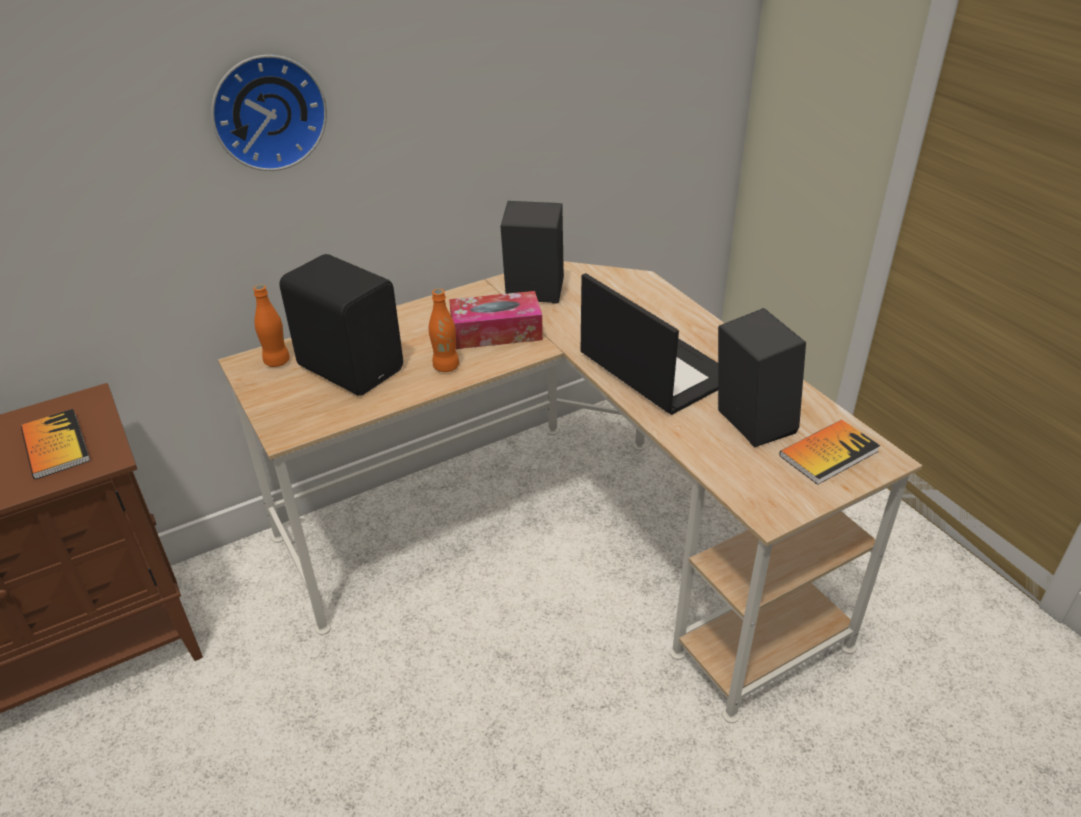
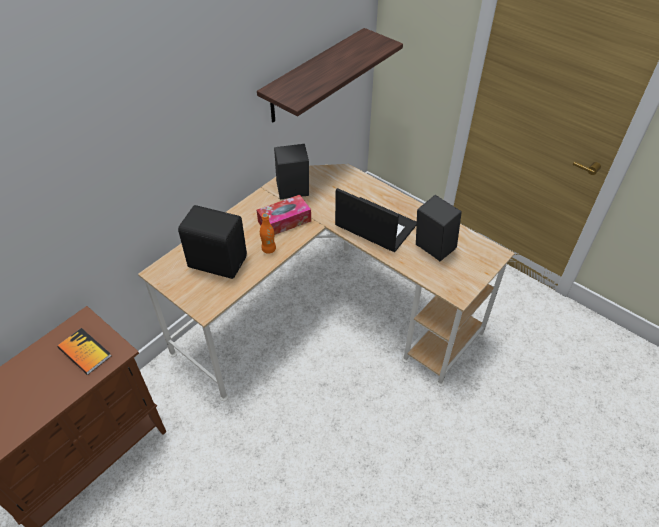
camera: 20 degrees left, 10 degrees up
wall clock [211,55,327,171] -> none
orange bottle [253,284,290,367] -> none
book [780,420,880,485] -> none
none -> shelf [257,28,403,122]

